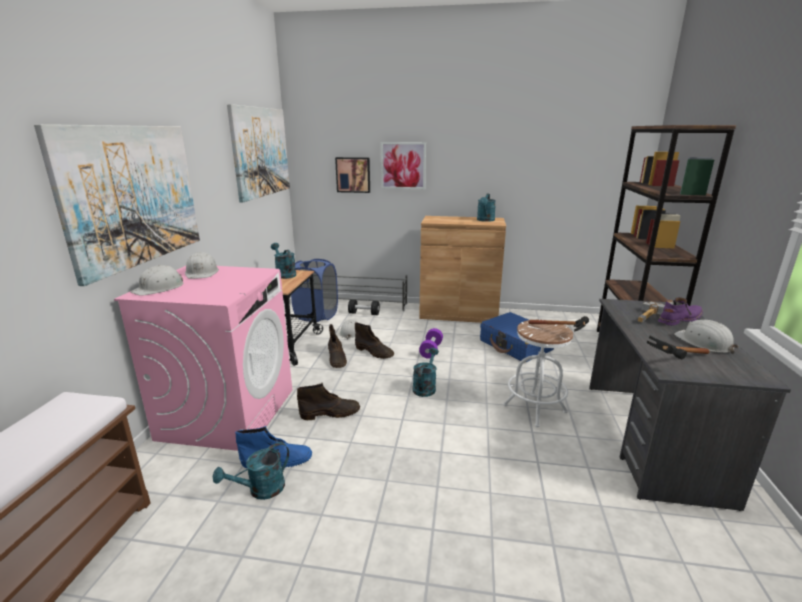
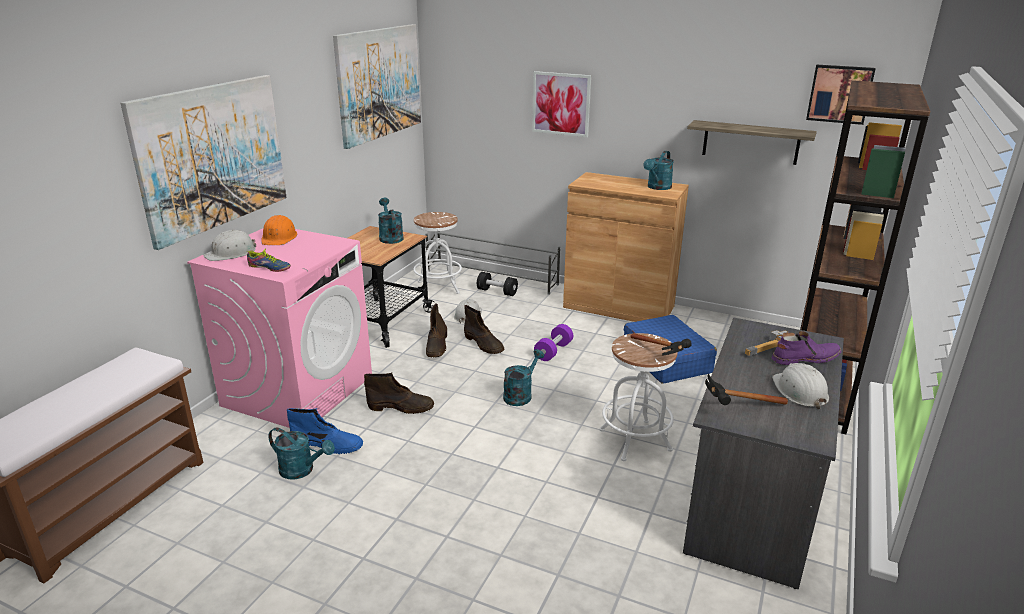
camera: 15 degrees right, 5 degrees up
white hard hat [185,252,219,279] -> orange hard hat [261,215,297,245]
turquoise watering can [213,442,289,500] -> turquoise watering can turned 135 degrees counterclockwise [268,428,335,479]
blue laundry basket [291,259,338,322] -> white stool [413,212,462,297]
picture [335,157,370,193] -> picture moved to [806,65,876,125]
none -> shoe [247,248,291,272]
none -> shelf [687,120,817,165]

